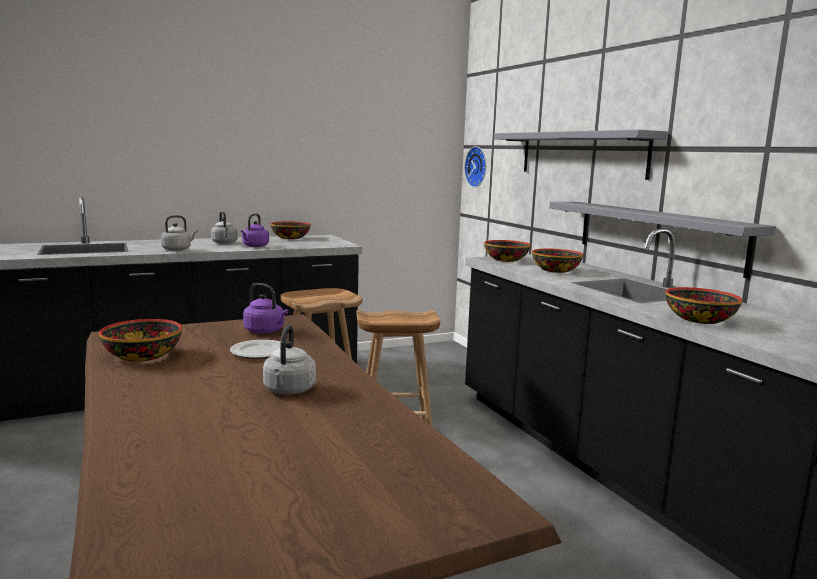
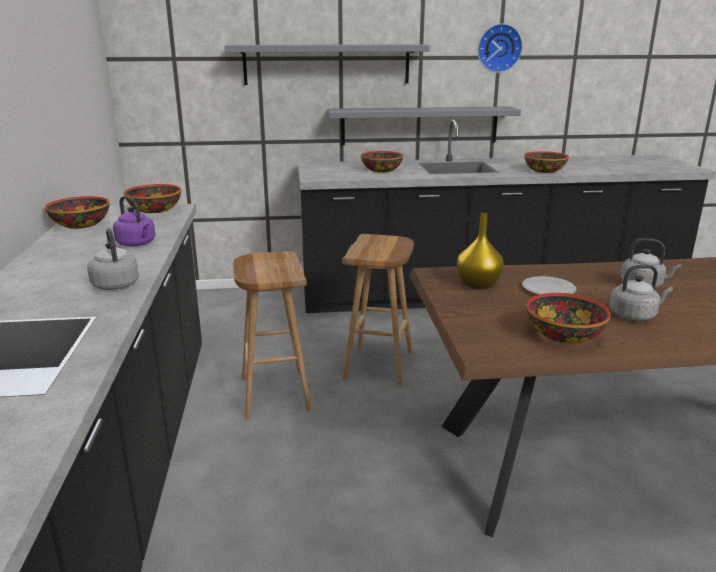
camera: 70 degrees left, 10 degrees up
grey kettle [211,211,238,244] -> grey kettle moved to [610,265,673,321]
purple kettle [243,283,288,334] -> yellow vase [457,213,504,289]
wall clock [464,146,486,187] -> wall clock moved to [478,23,523,73]
bowl [484,240,531,262] -> bowl moved to [124,184,181,213]

